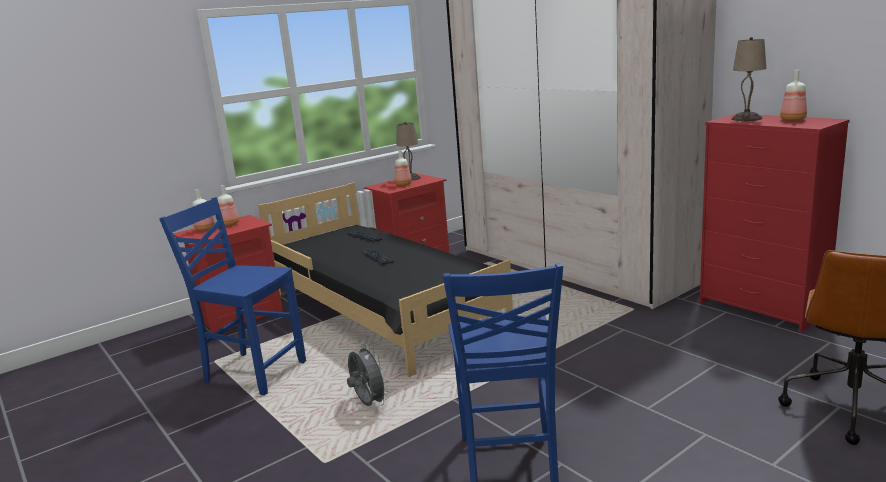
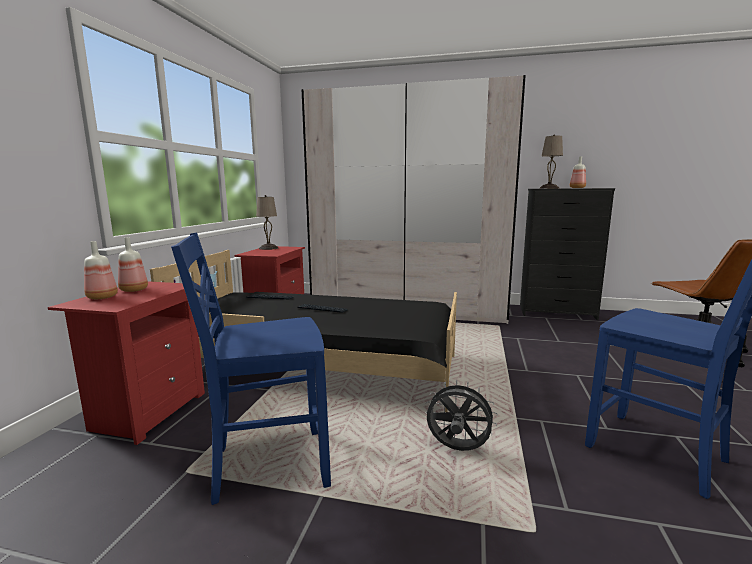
camera: 40 degrees left, 5 degrees down
bottle [395,150,412,186] -> none
red dresser [700,114,849,332] -> black dresser [520,188,615,320]

